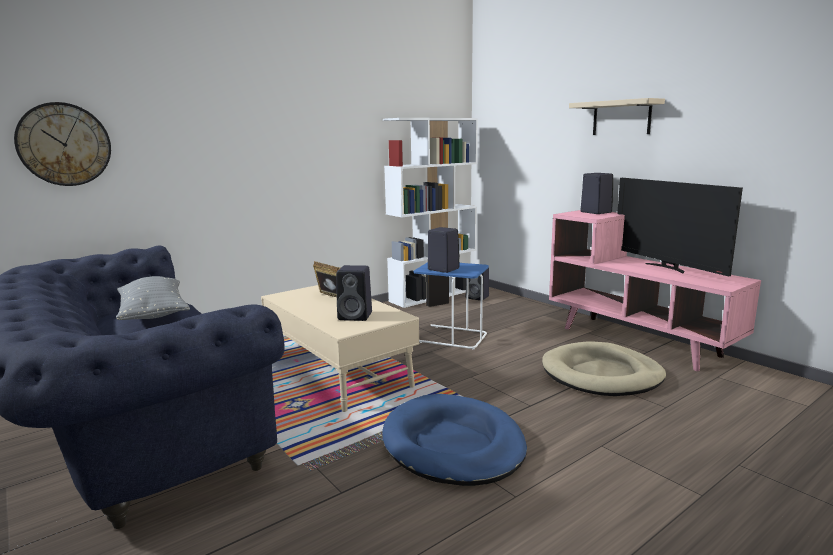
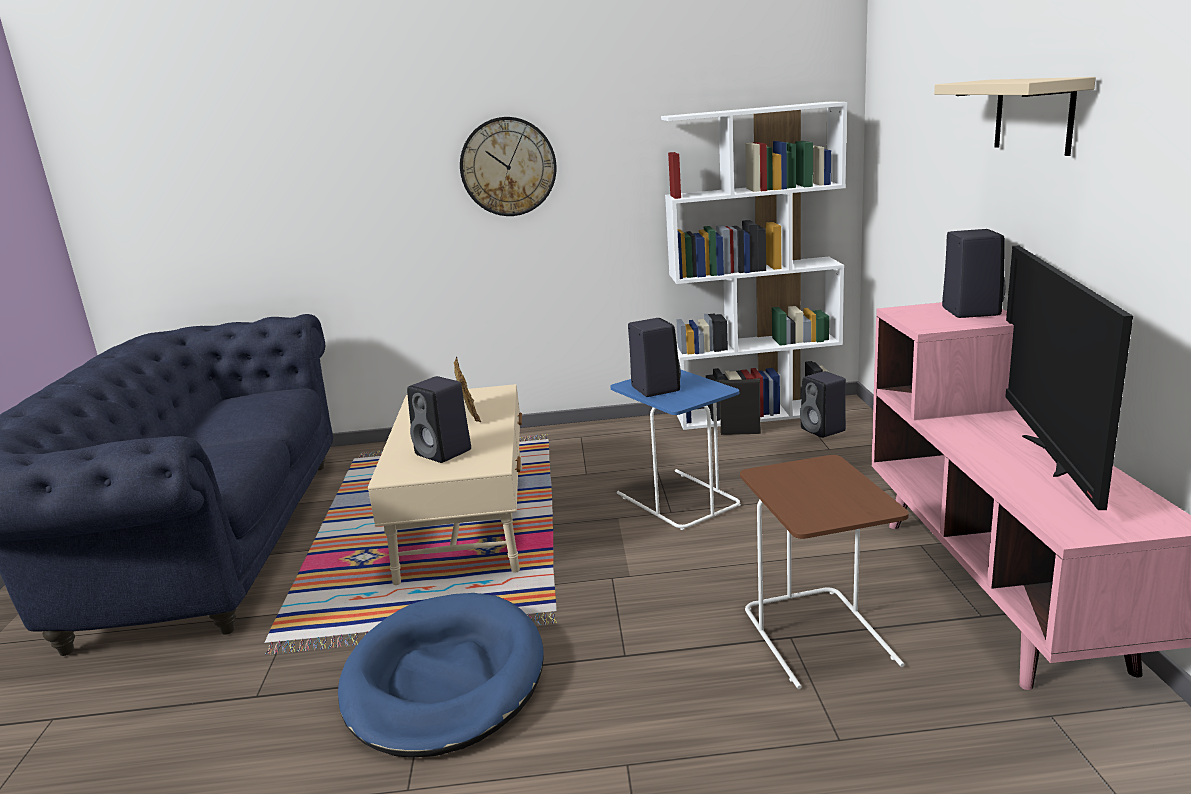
camera: 35 degrees right, 5 degrees up
wall clock [14,102,111,186] -> wall clock moved to [460,117,557,216]
grey pillow [116,276,190,320] -> none
beige dog bed [542,342,666,396] -> brown side table [740,455,909,689]

